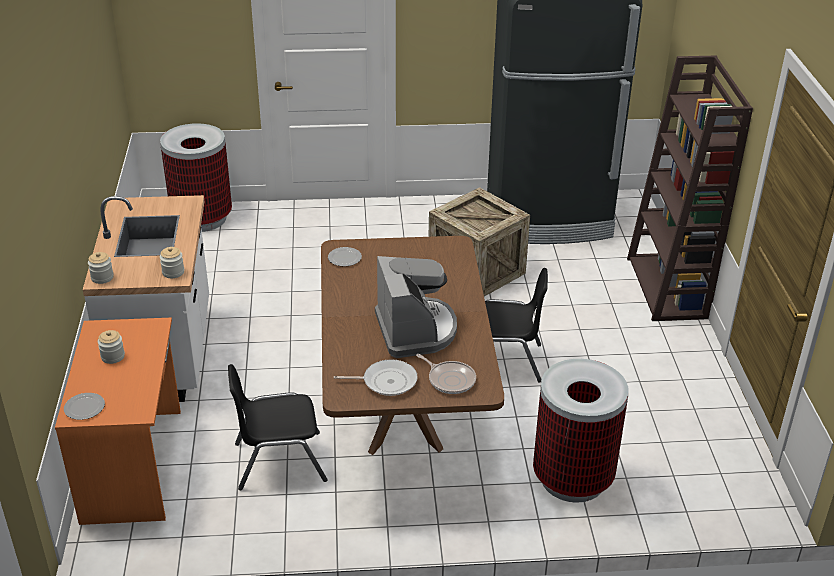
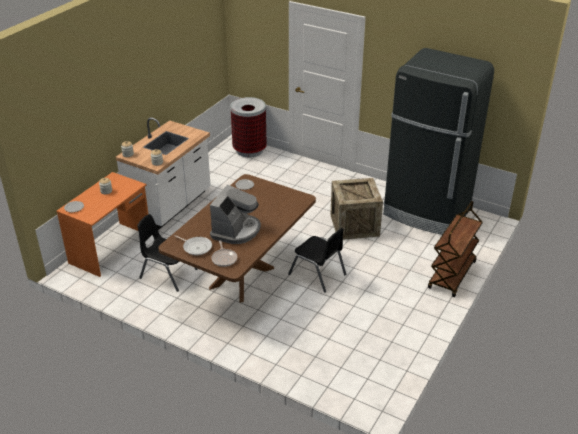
camera: 35 degrees right, 0 degrees up
trash can [533,359,629,503] -> none
brown bookcase [627,56,753,321] -> brown cart [428,201,483,297]

